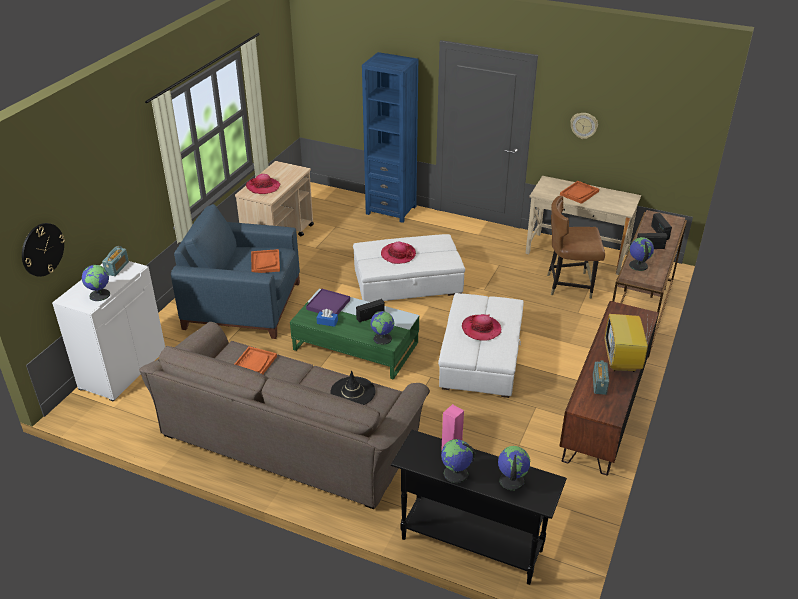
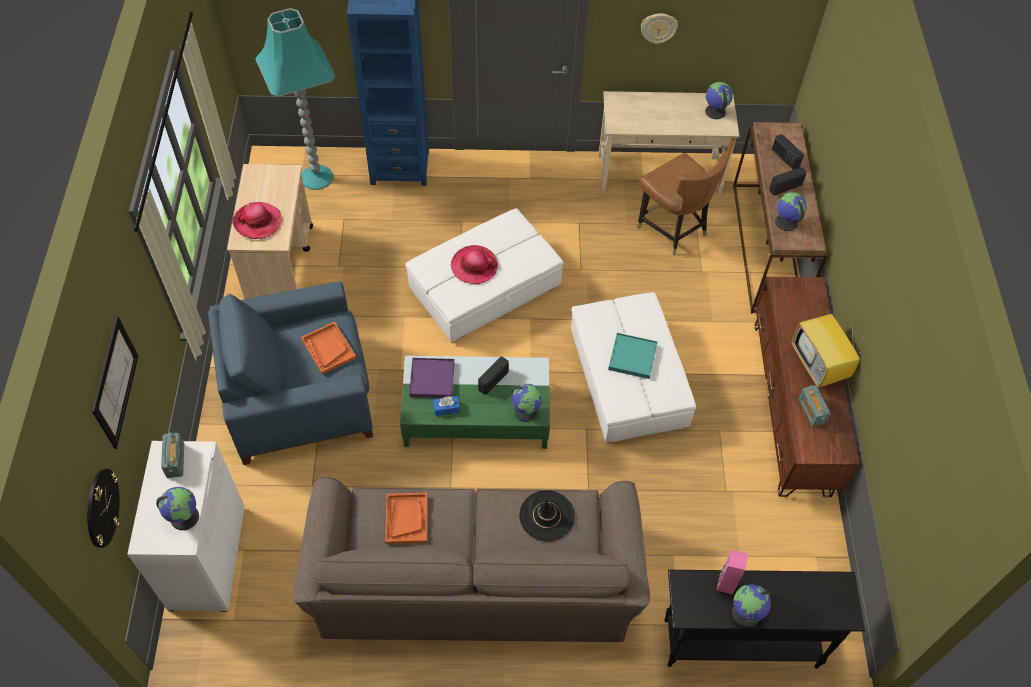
camera: 25 degrees left, 20 degrees up
hat [462,314,501,341] -> turquoise tray [608,333,658,379]
globe [498,446,530,490] -> globe moved to [705,82,733,119]
brown chair [547,196,605,299] -> brown chair turned 105 degrees counterclockwise [637,151,729,256]
orange tray [560,181,599,204] -> none
none -> picture [92,316,138,449]
none -> turquoise floor lamp [255,8,335,190]

